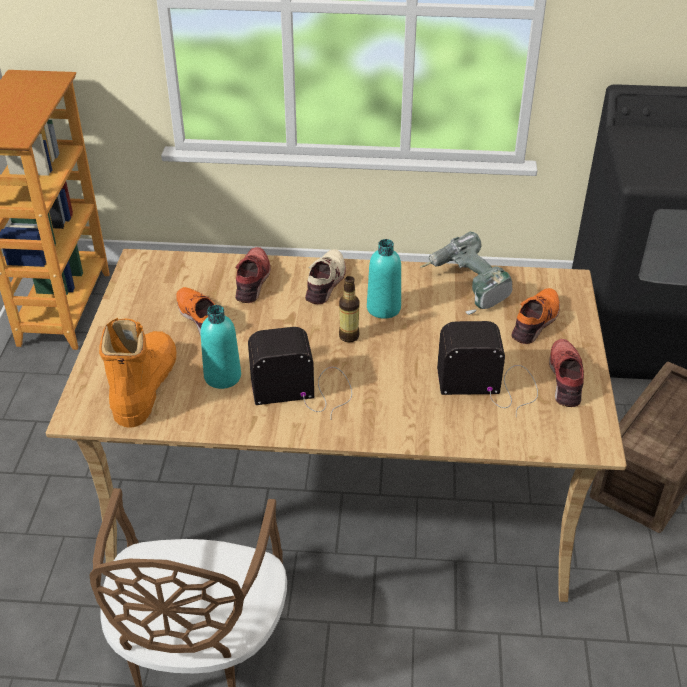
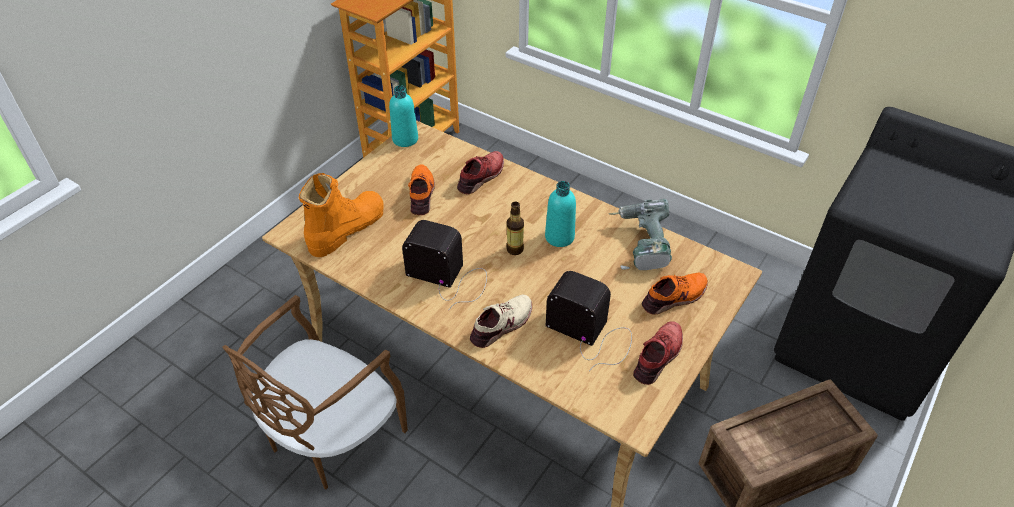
camera: 30 degrees right, 5 degrees up
turquoise bottle [201,305,241,389] -> turquoise bottle moved to [389,85,418,147]
beige shoe [305,249,346,304] -> beige shoe moved to [470,295,532,348]

